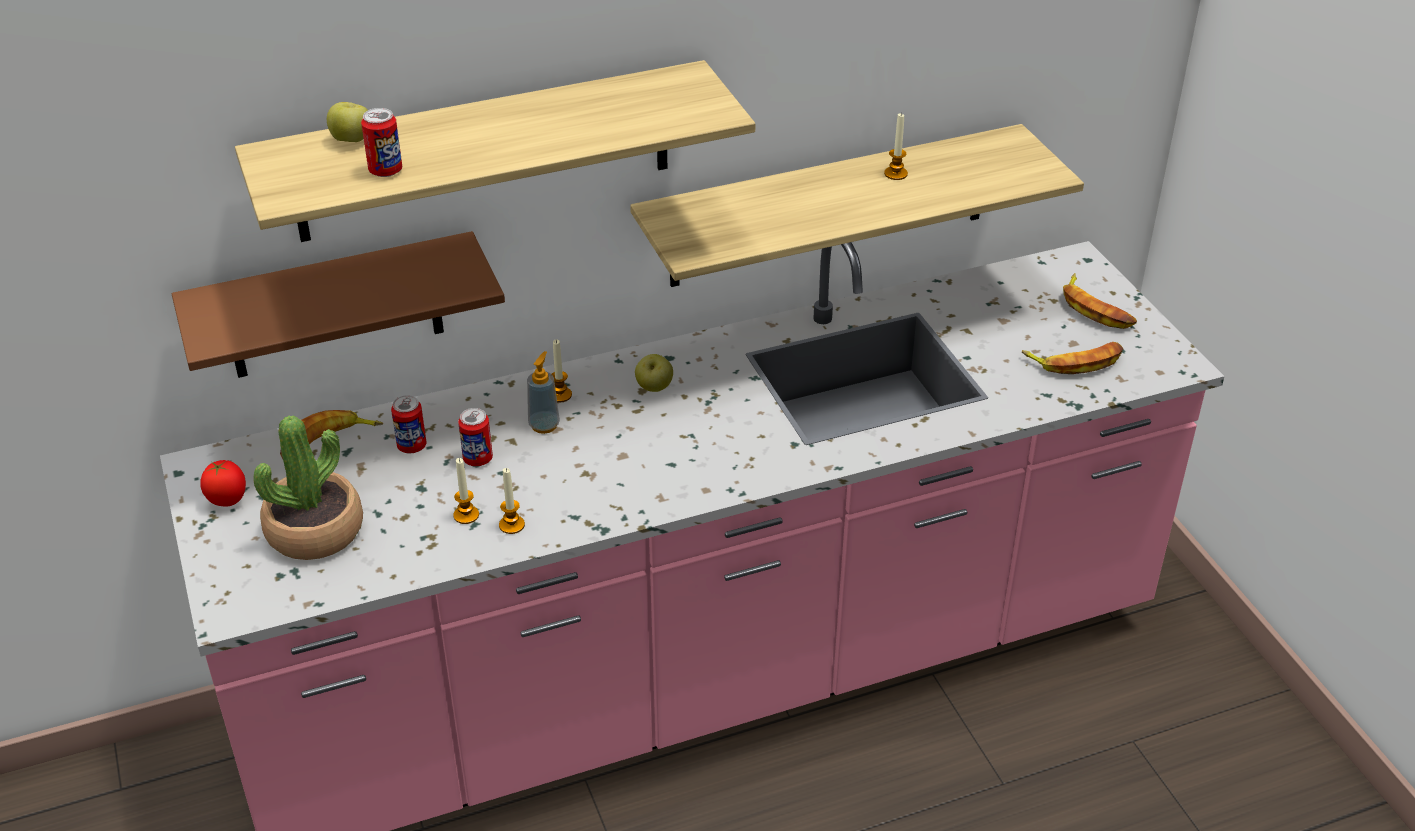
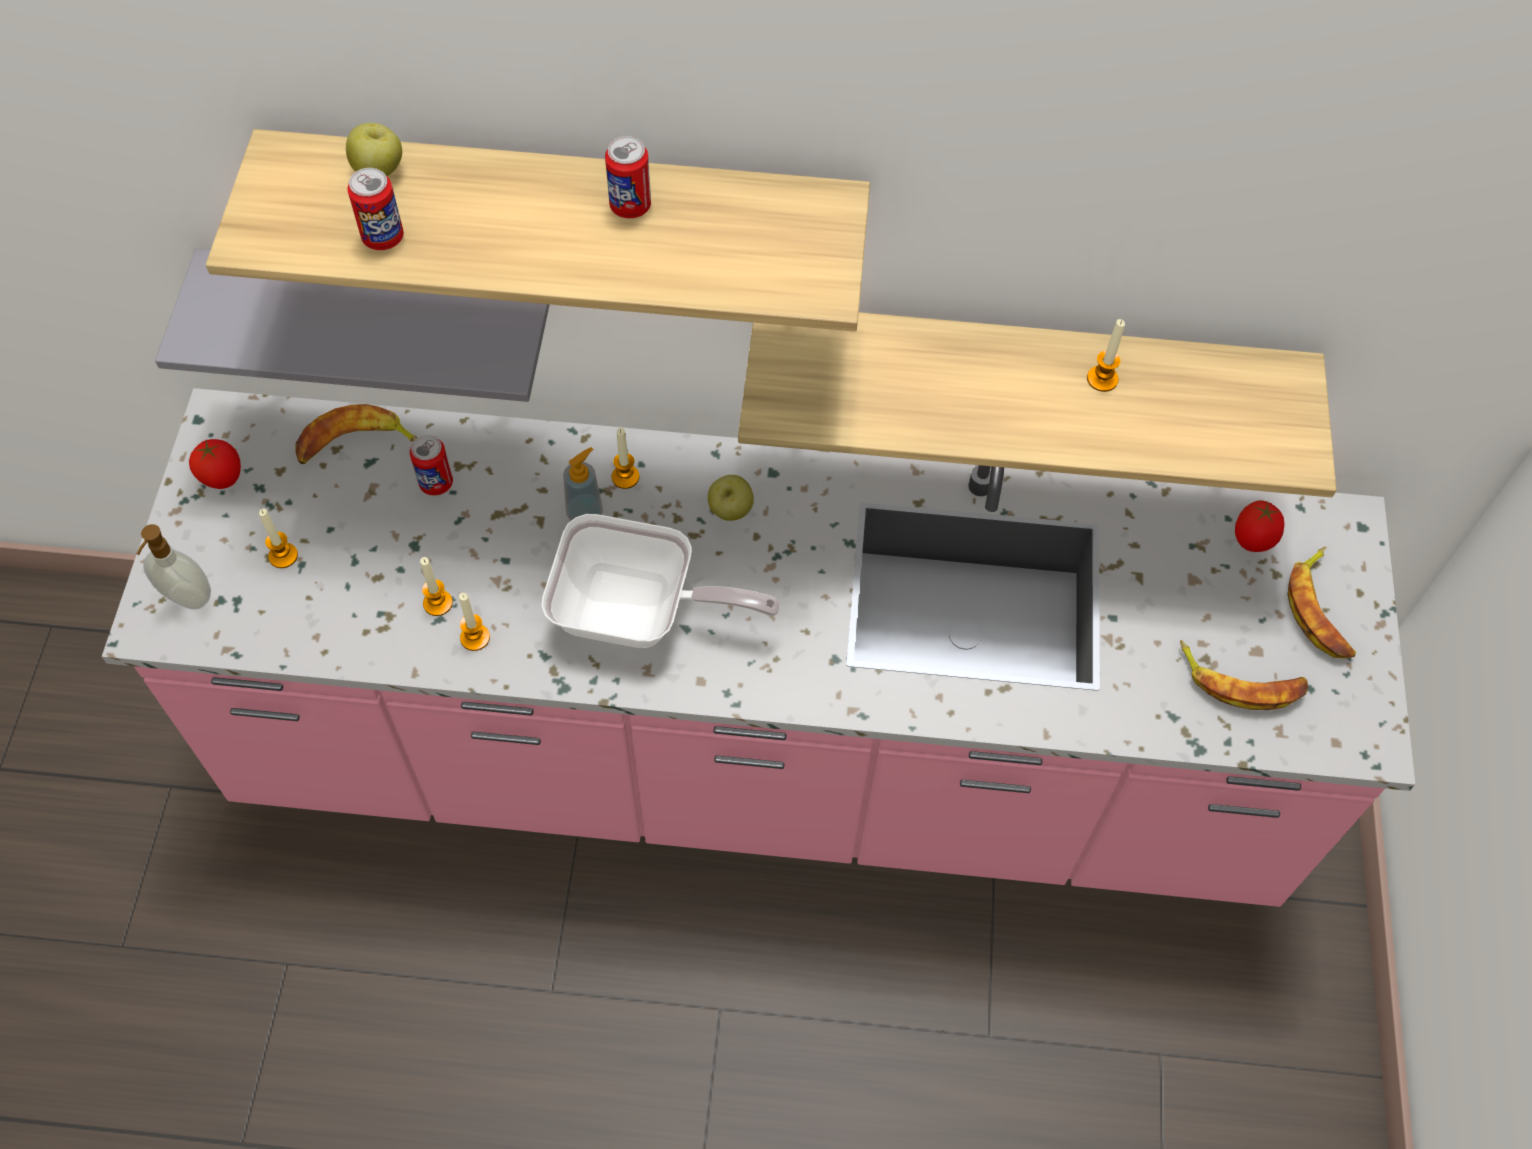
camera: 25 degrees right, 20 degrees up
brown shelf [172,231,505,378] -> grey shelf [155,249,550,402]
potted plant [254,416,363,560] -> candle [259,508,298,568]
can [458,408,493,466] -> can moved to [605,136,651,218]
none -> soap dispenser [136,524,211,610]
none -> frying pan [541,514,780,648]
none -> tomato [1235,500,1284,552]

